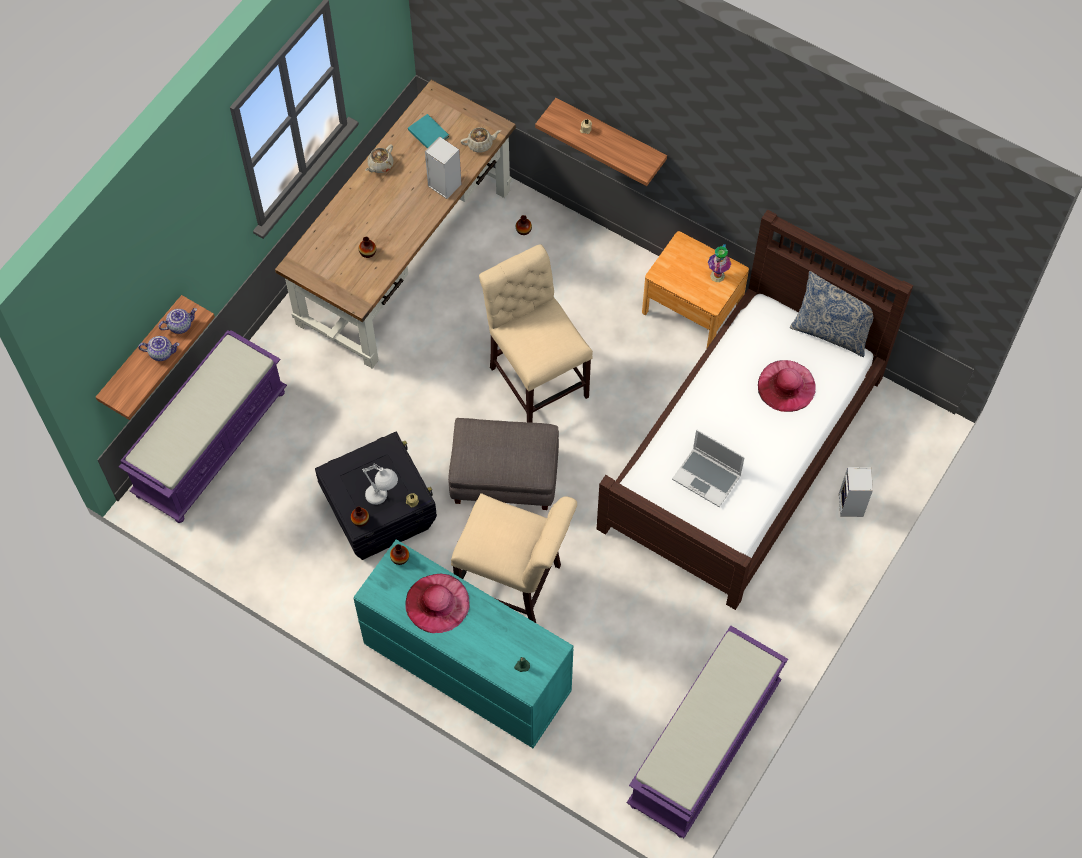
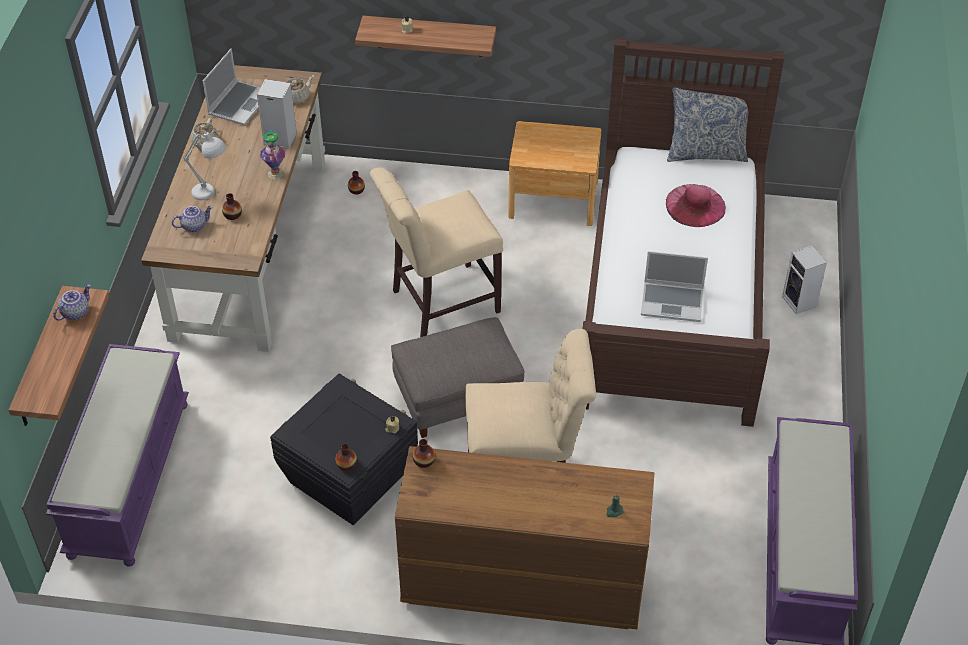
camera: 25 degrees left, 15 degrees down
teapot [138,336,180,361] -> teapot moved to [172,206,212,232]
turquoise dresser [353,539,573,748] -> brown dresser [395,446,655,629]
white table lamp [362,464,398,505] -> white table lamp moved to [183,131,226,200]
pink hat [405,574,470,633] -> none
turquoise book [408,114,449,149] -> laptop [203,48,260,125]
beige chair [479,244,593,423] -> beige chair turned 60 degrees counterclockwise [370,167,503,337]
vase [708,244,731,282] -> vase moved to [260,130,285,180]

